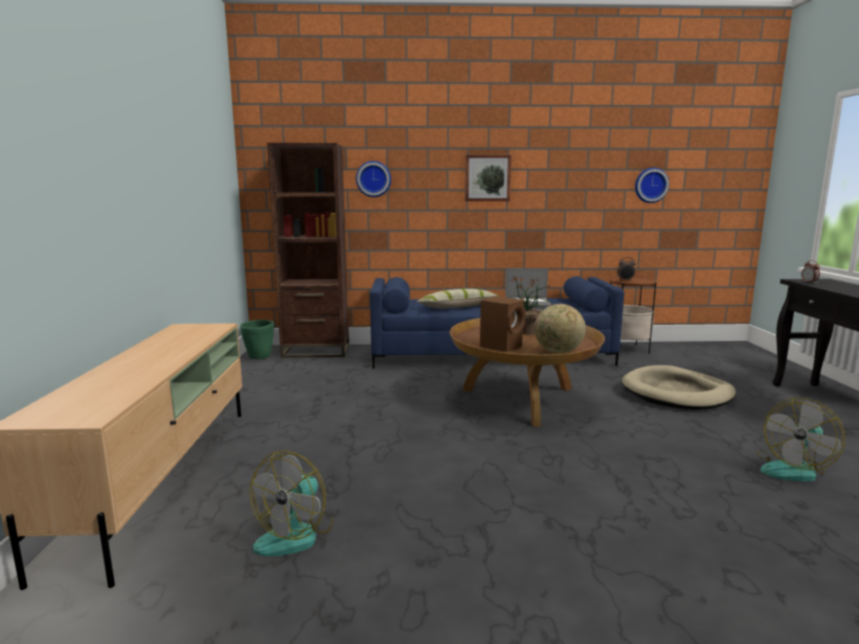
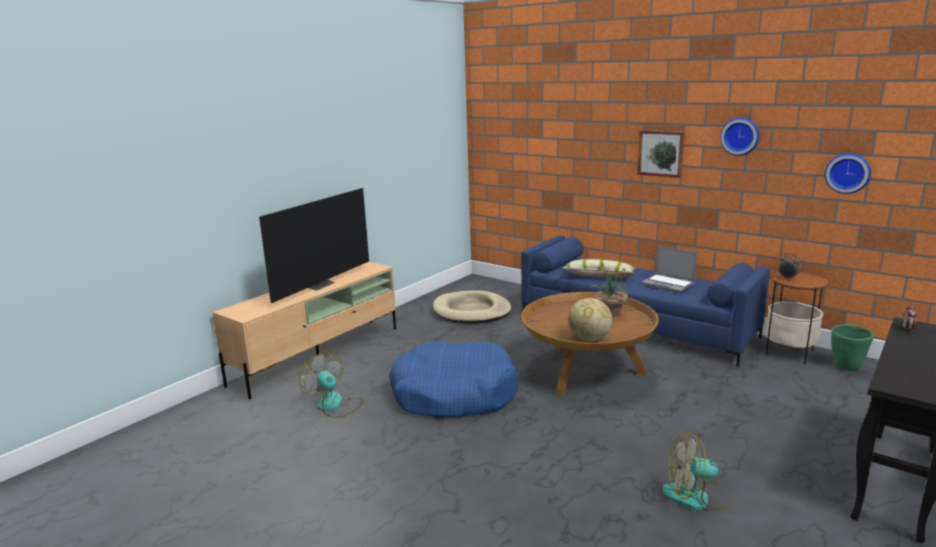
camera: 40 degrees right, 5 degrees up
green planter [240,320,274,359] -> green planter moved to [831,324,874,371]
fan [250,451,333,556] -> fan turned 75 degrees clockwise [299,353,364,418]
brown bookcase [267,143,349,358] -> none
wall clock [356,161,391,197] -> wall clock moved to [720,118,759,156]
brown speaker [480,296,526,352] -> none
beige dog bed [622,365,736,410] -> beige dog bed moved to [433,290,512,323]
none -> television [259,188,369,303]
none -> blue dog bed [389,341,518,419]

